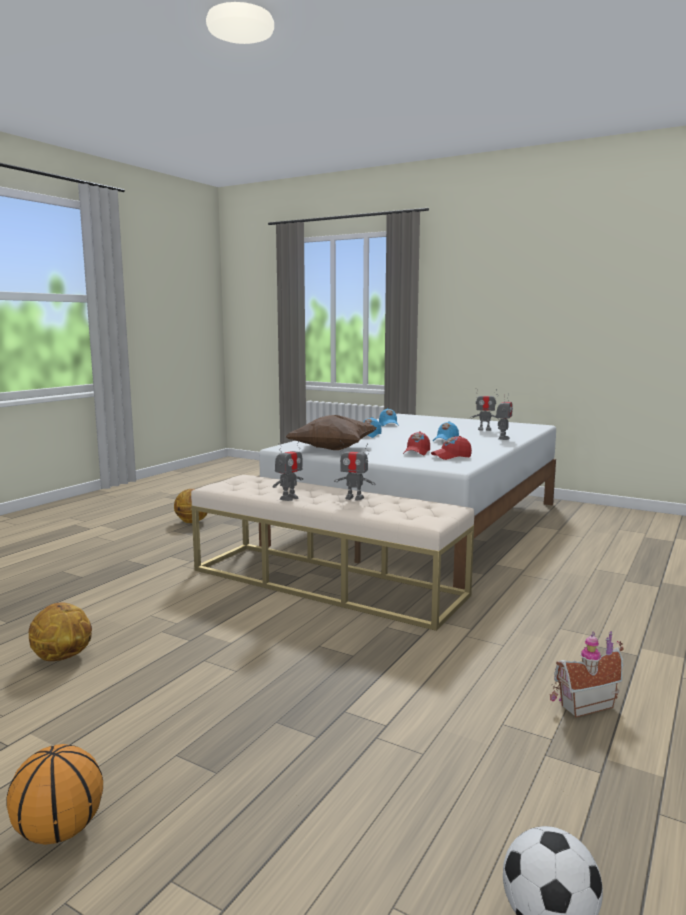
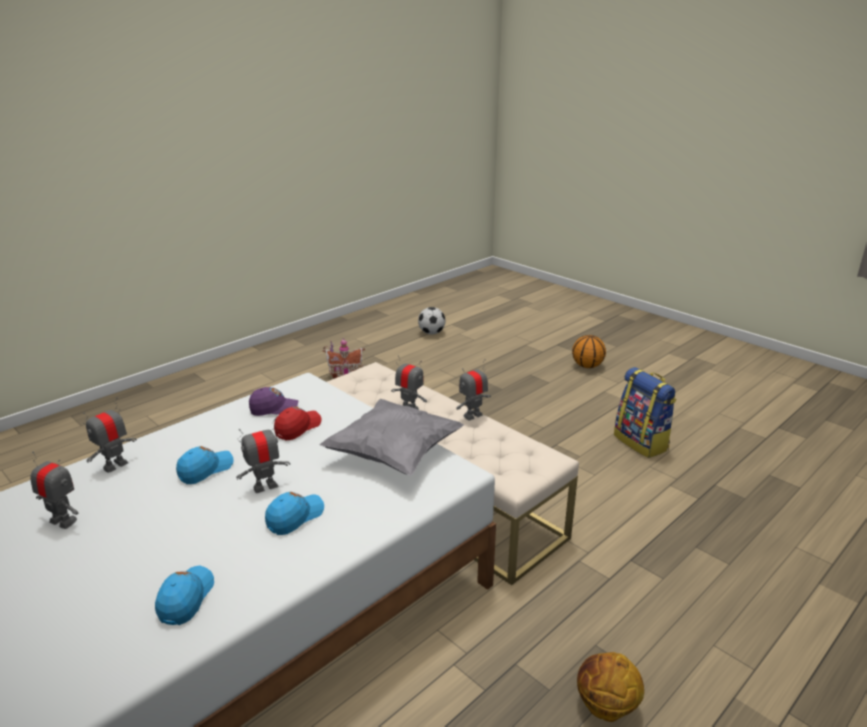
camera: 165 degrees left, 15 degrees up
basketball [29,603,92,661] -> backpack [614,367,676,458]
brown pillow [285,415,377,450] -> grey pillow [320,399,464,475]
red cap [431,436,472,460] -> purple cap [249,387,298,416]
none -> toy robot [236,418,290,493]

